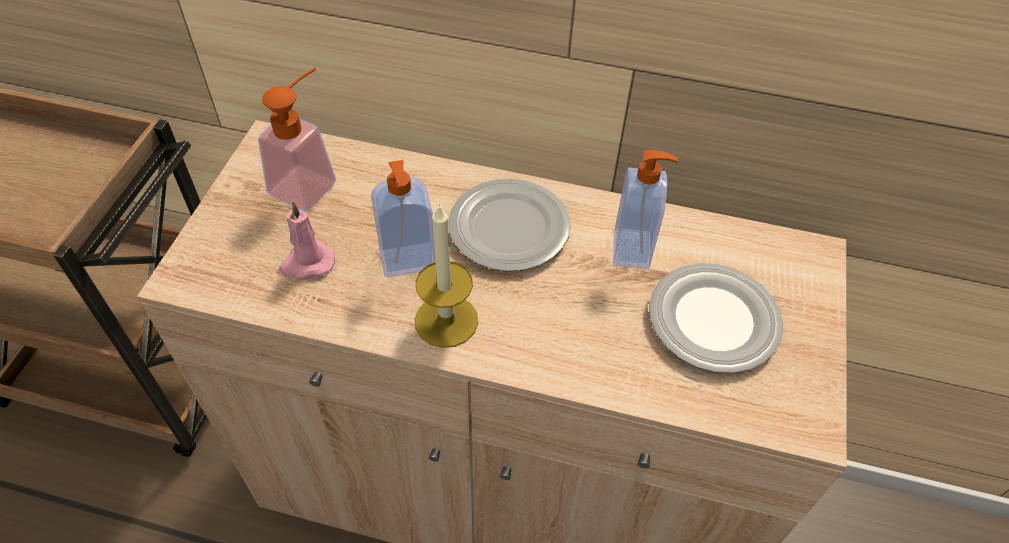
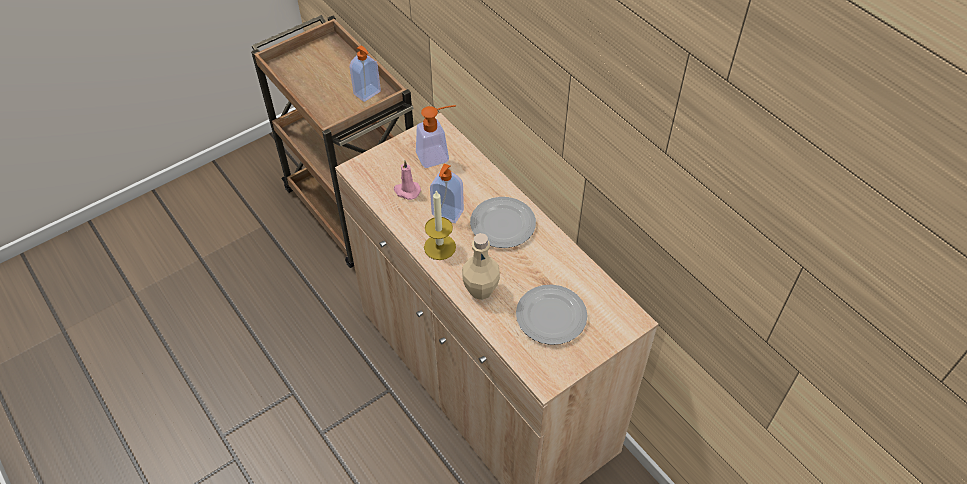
camera: 40 degrees right, 0 degrees up
soap dispenser [613,150,678,269] -> soap dispenser moved to [350,46,381,102]
none -> beige bottle [462,233,500,300]

